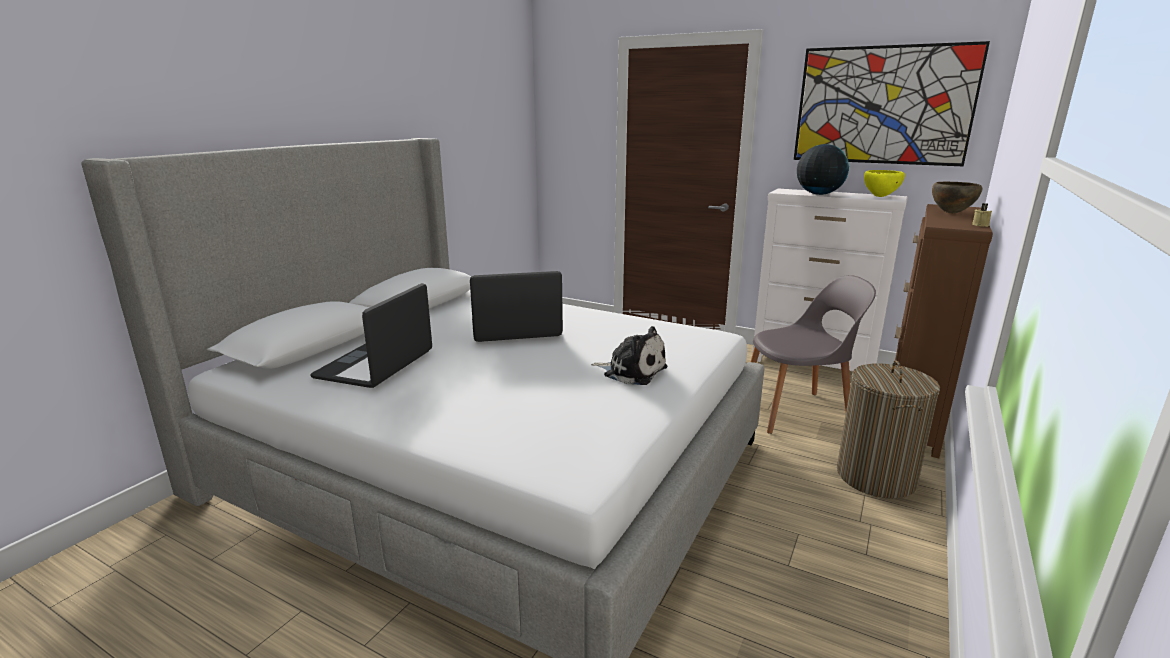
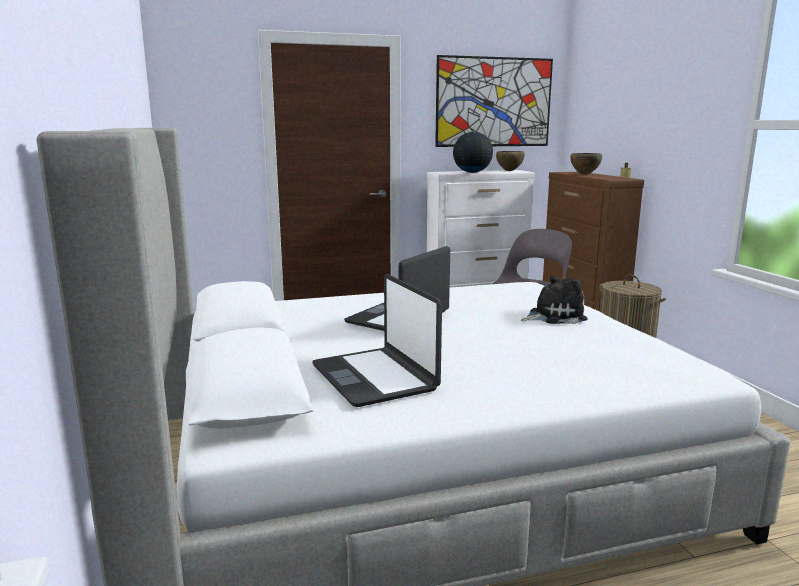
camera: 45 degrees left, 5 degrees down
yellow bowl [864,170,905,197] -> brown bowl [496,151,525,171]

